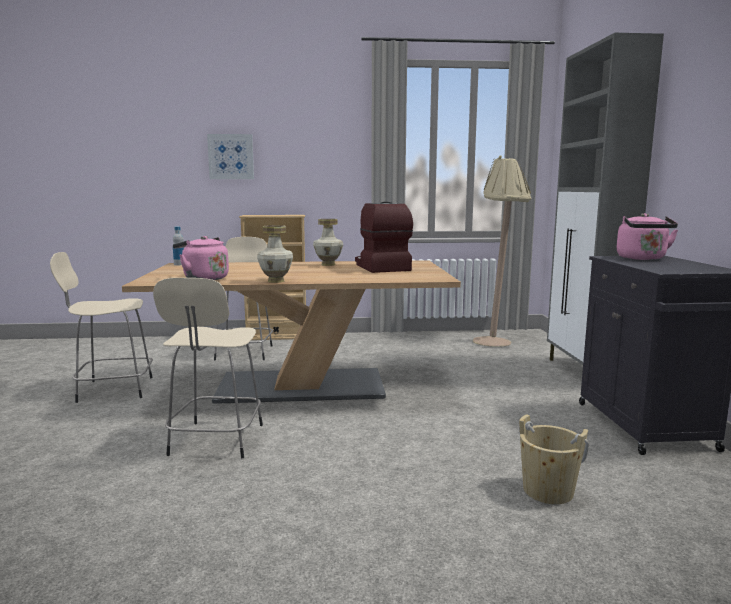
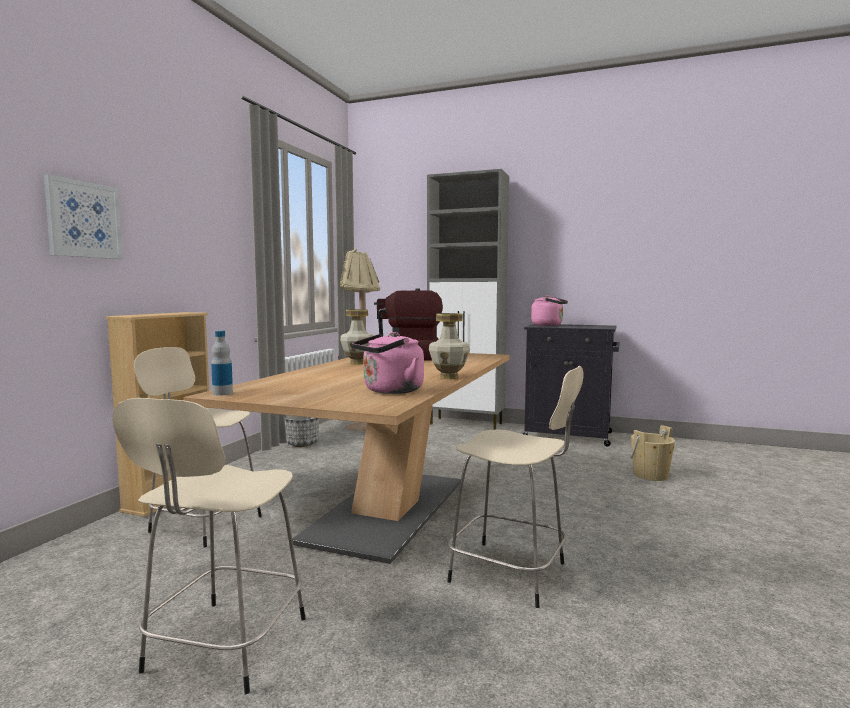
camera: 65 degrees left, 5 degrees down
none -> planter [284,415,319,447]

